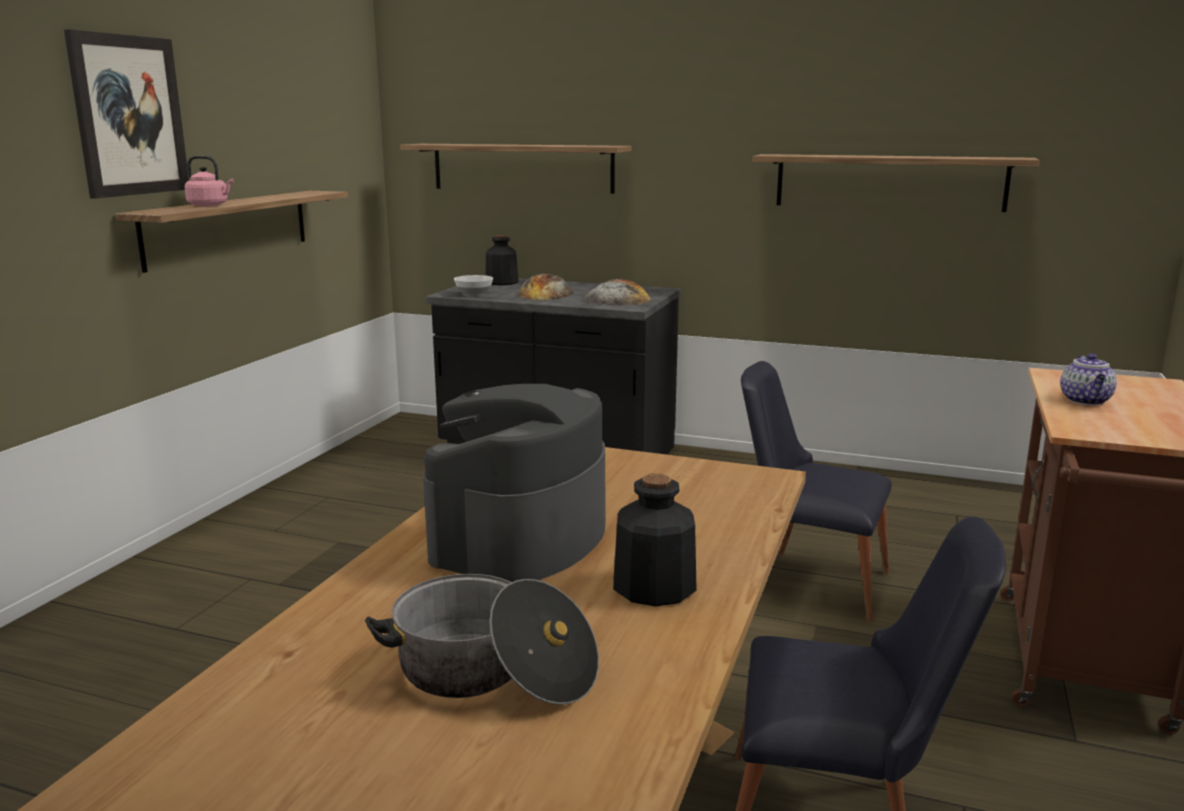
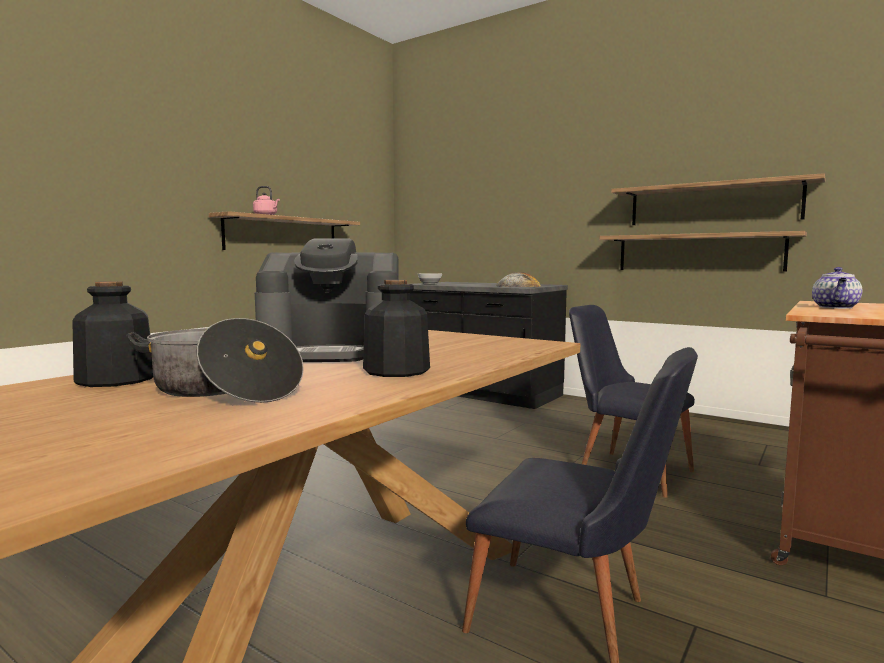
camera: 15 degrees right, 10 degrees down
picture [64,29,189,199] -> none
shelf [400,144,632,194] -> shelf moved to [600,231,807,272]
coffee machine [423,384,606,582] -> coffee machine turned 135 degrees counterclockwise [255,238,399,362]
bottle [485,235,519,285] -> bottle moved to [72,281,153,387]
bread [518,274,573,300] -> none

